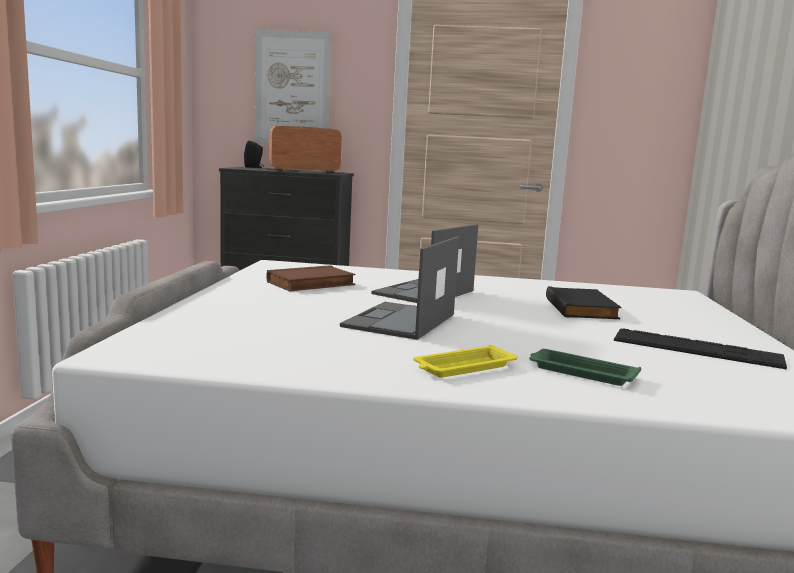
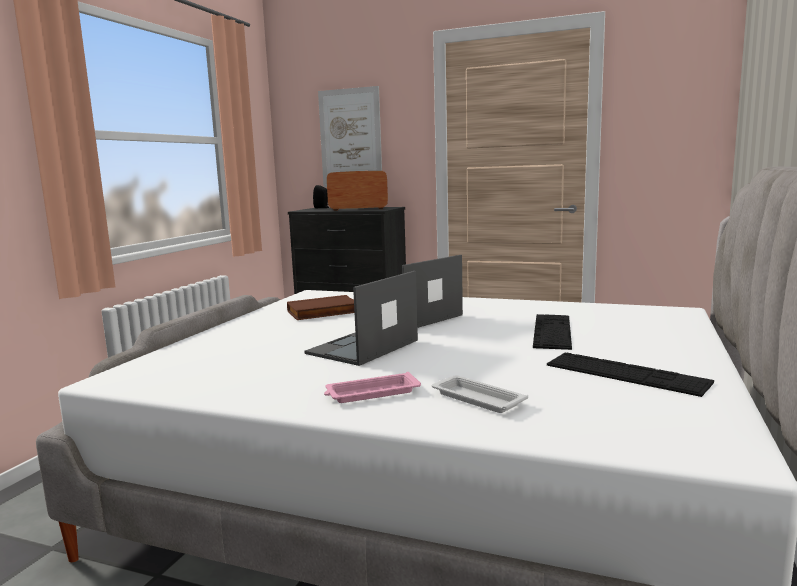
camera: 15 degrees right, 0 degrees up
yellow tray [413,345,518,378] -> pink tray [324,372,421,403]
green tray [529,349,641,386] -> white tray [431,375,528,413]
black book [546,286,621,319] -> keyboard [533,314,572,350]

